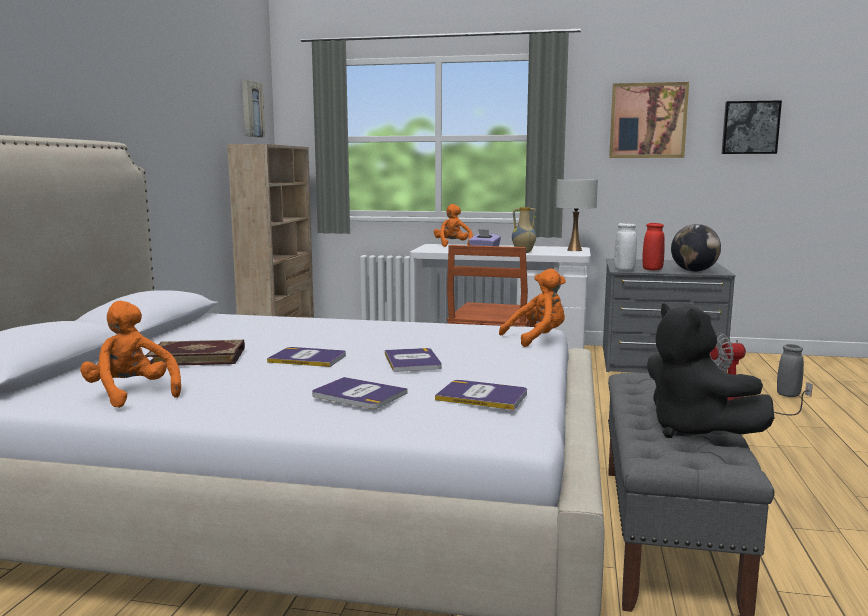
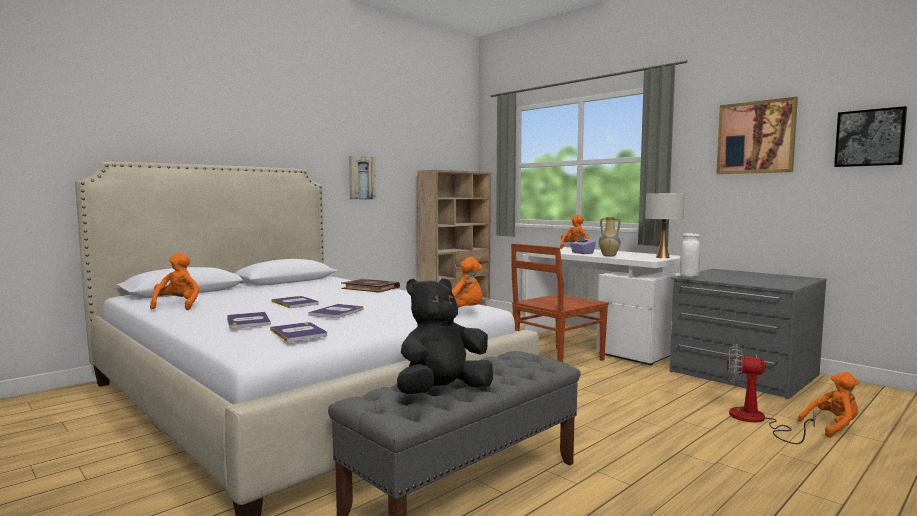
camera: 35 degrees right, 5 degrees down
book [145,340,245,366] -> book moved to [341,279,400,293]
picture [242,80,265,138] -> picture moved to [349,156,376,200]
red vase [643,223,665,270] -> none
black plush toy [647,303,774,438] -> black plush toy turned 45 degrees clockwise [397,278,493,394]
globe [671,224,721,272] -> none
grey vase [777,344,804,397] -> orange plush toy [798,372,859,437]

